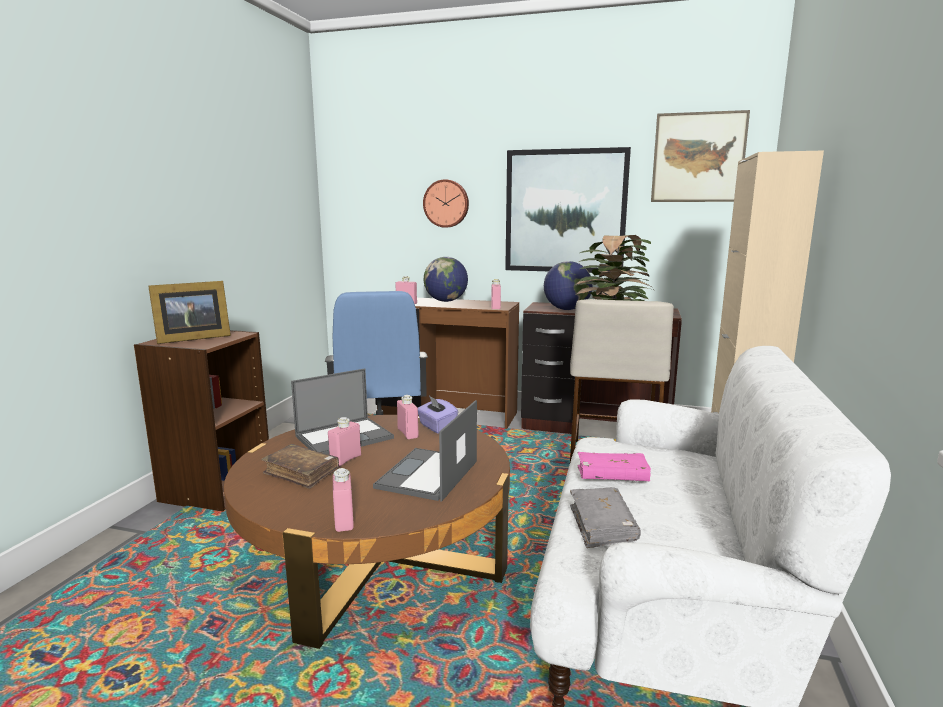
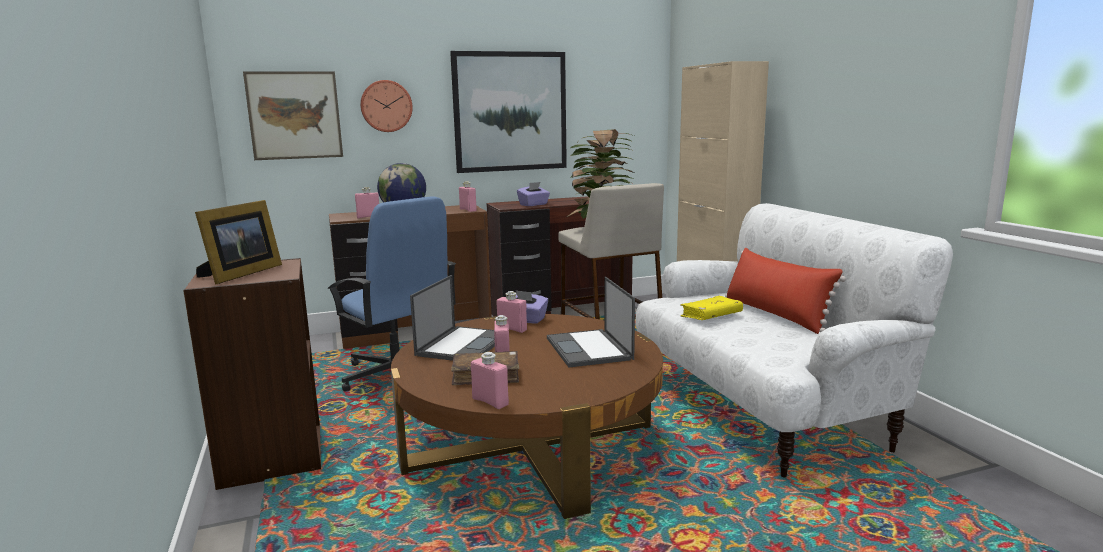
camera: 35 degrees left, 0 degrees up
pink bottle [333,468,354,532] -> pink bottle moved to [471,352,509,409]
globe [544,261,593,310] -> purple tissue box [517,182,550,206]
grey book [570,487,641,548] -> none
pink book [578,452,651,481] -> yellow book [680,296,743,320]
picture [651,110,750,202] -> picture moved to [243,71,343,160]
none -> red pillow [725,248,846,334]

